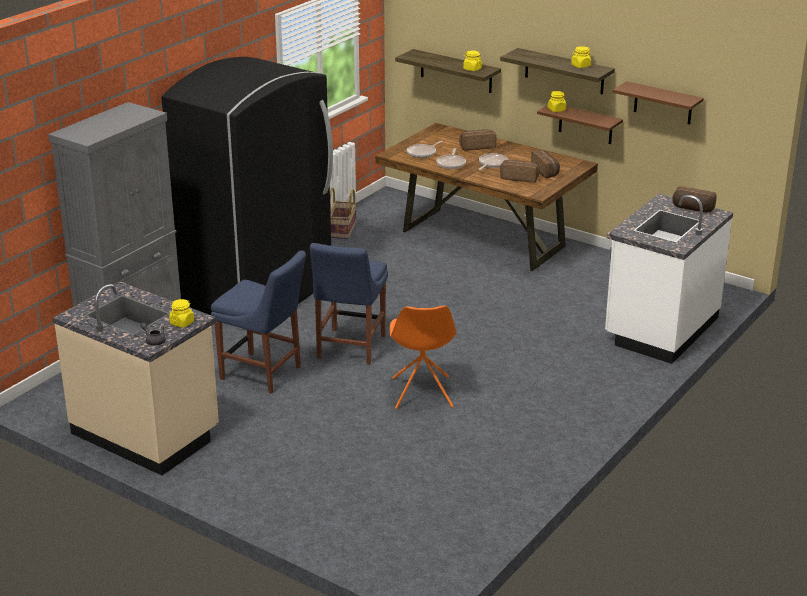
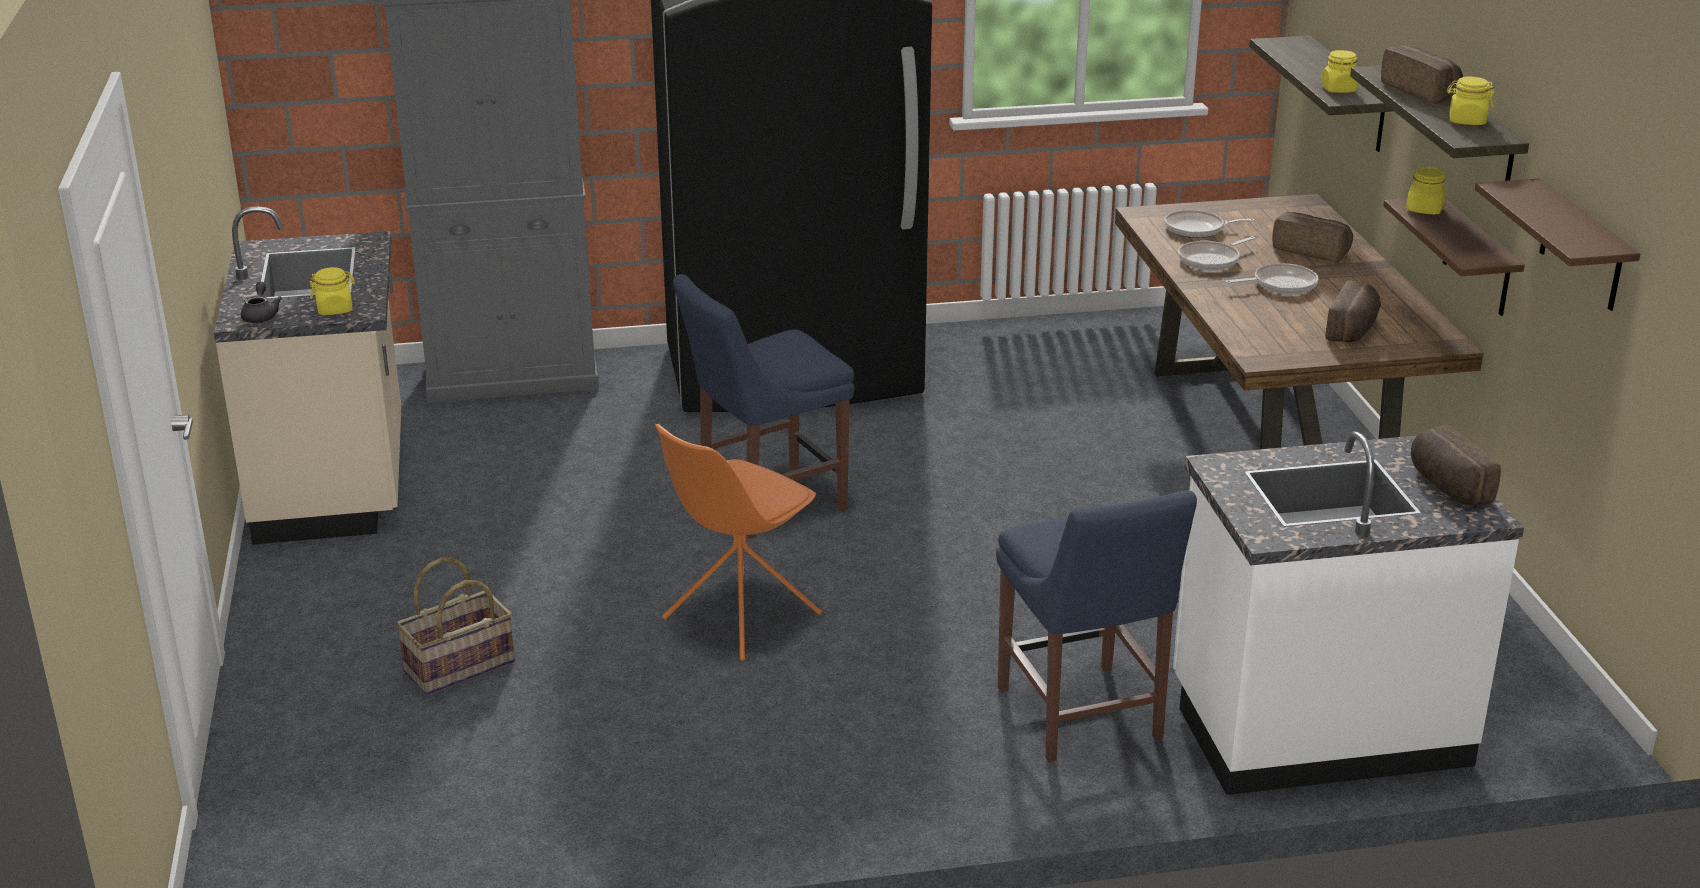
camera: 45 degrees right, 0 degrees up
blue chair [211,250,306,394] -> blue chair moved to [996,490,1197,762]
basket [330,188,356,239] -> basket moved to [396,557,515,695]
bread [500,160,540,183] -> bread moved to [1381,45,1463,104]

